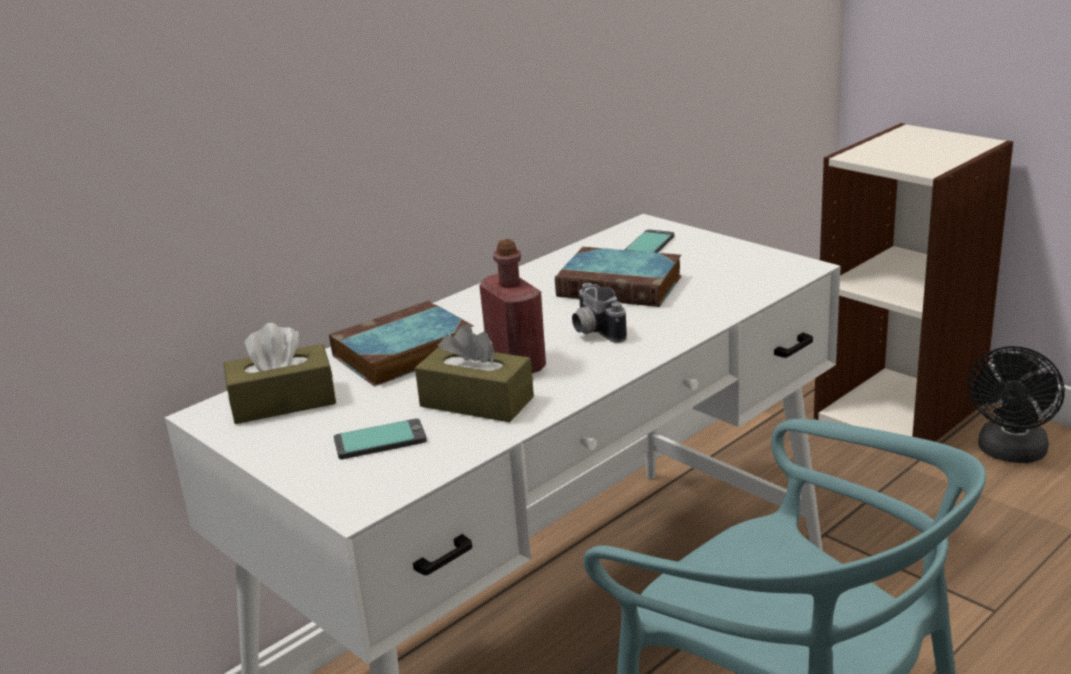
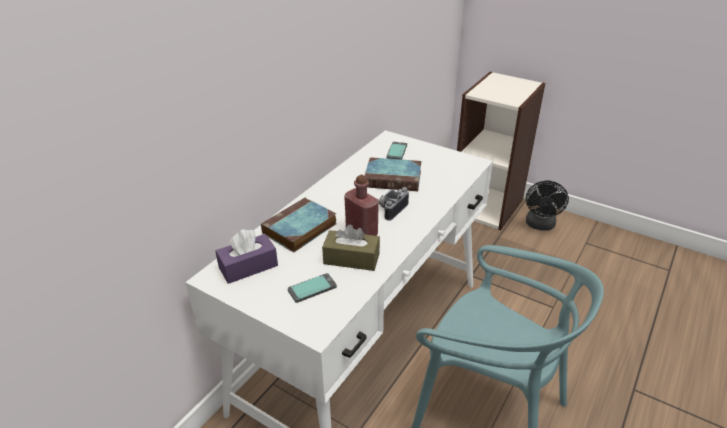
camera: 15 degrees left, 10 degrees up
brown tissue box [224,323,336,424] -> purple tissue box [215,229,278,284]
camera [572,283,627,343] -> camera turned 75 degrees clockwise [379,187,409,221]

